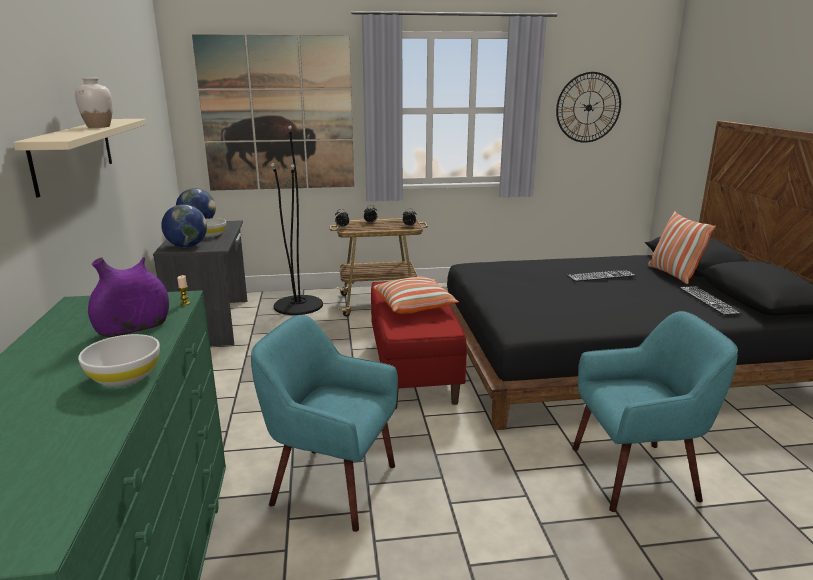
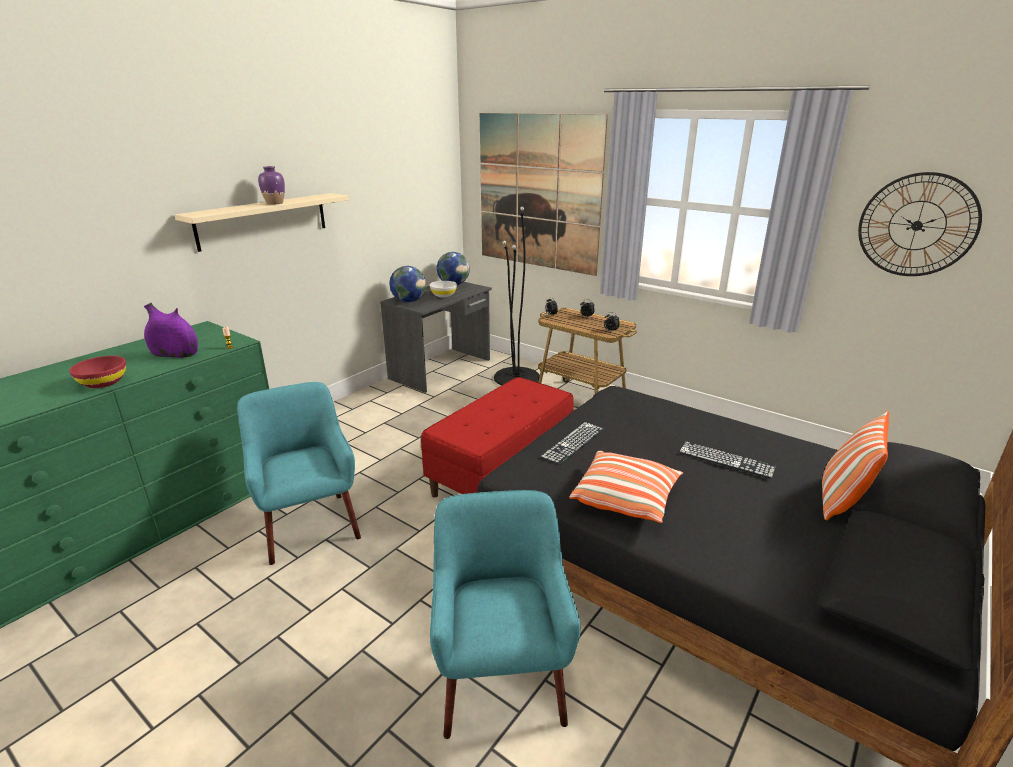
camera: 45 degrees right, 5 degrees up
white vase [75,78,113,128] -> purple vase [258,166,285,205]
white bowl [78,334,160,387] -> red bowl [69,356,126,388]
pillow [373,277,459,314] -> pillow moved to [569,451,683,523]
turquoise armchair [572,311,738,512] -> turquoise armchair turned 135 degrees counterclockwise [430,490,580,739]
keyboard [679,286,743,315] -> keyboard moved to [540,422,604,465]

